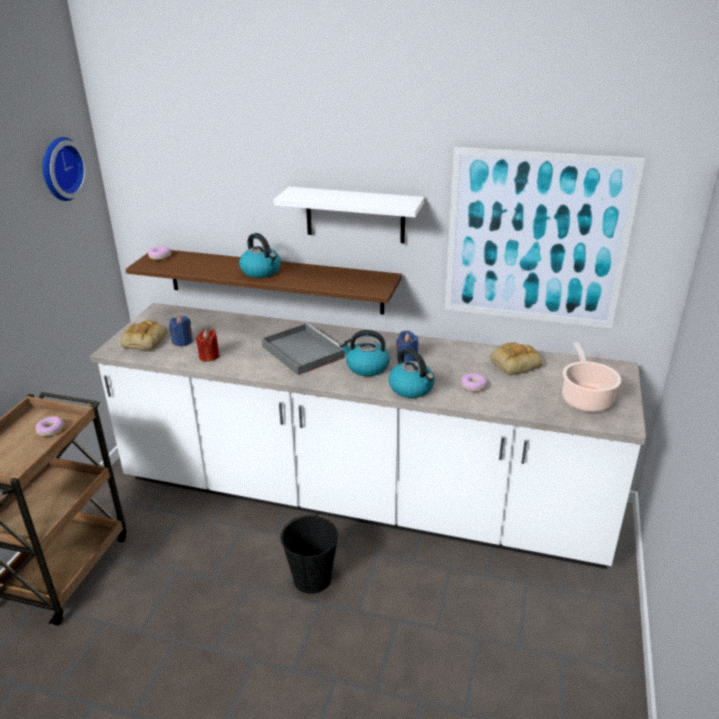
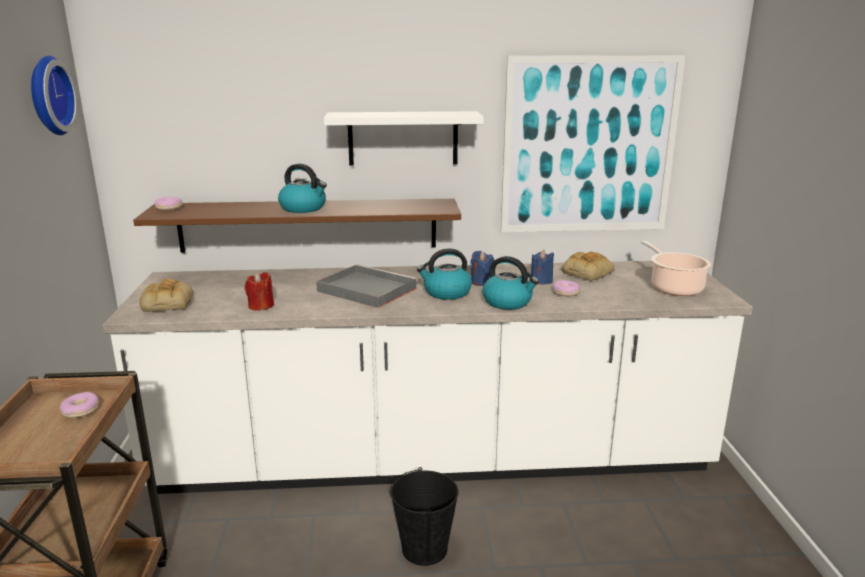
camera: 20 degrees left, 10 degrees down
blue candle [169,316,193,346] -> blue candle moved to [531,250,554,284]

